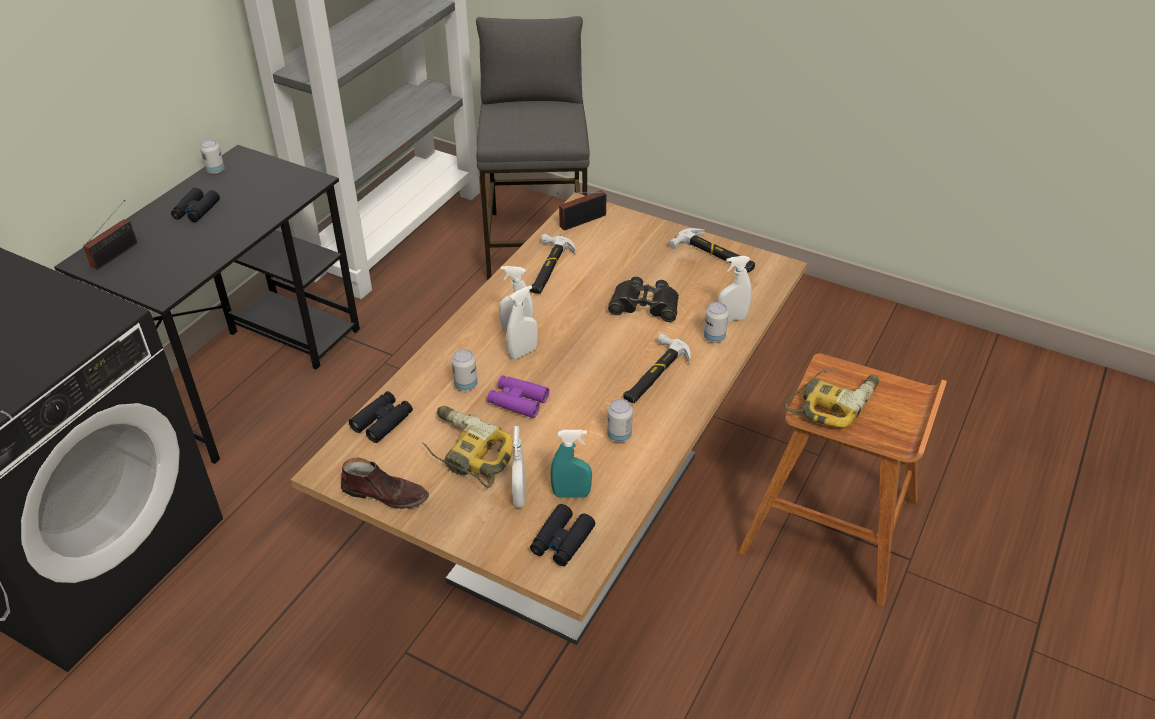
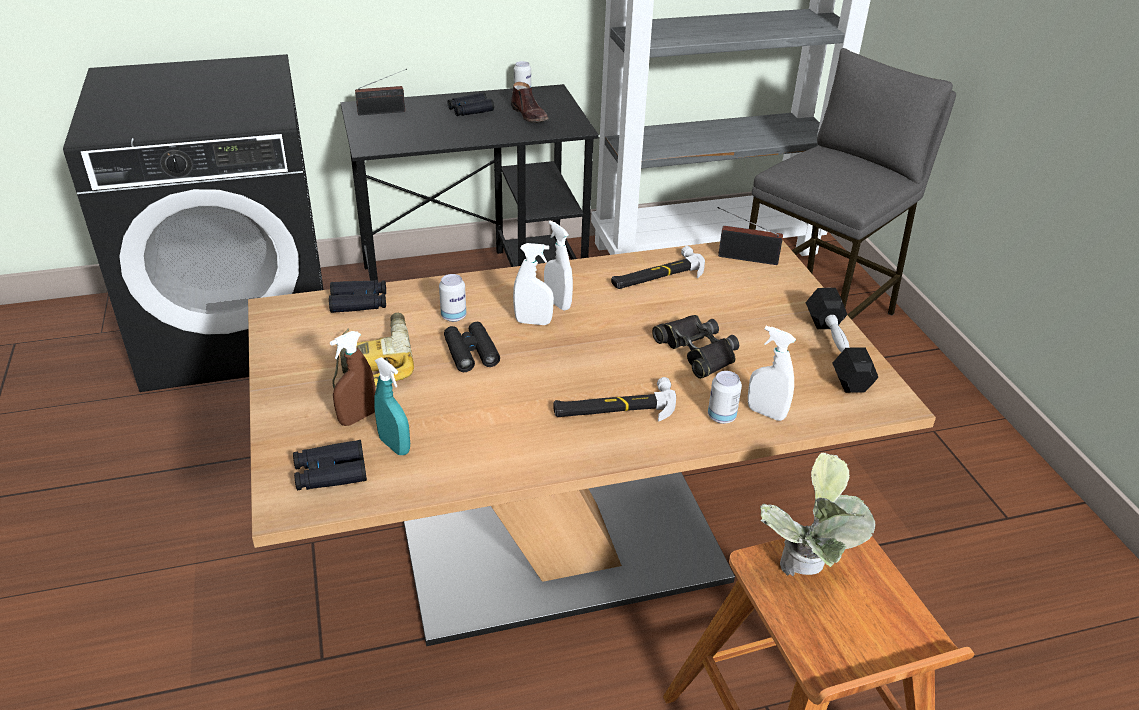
camera: 45 degrees right, 5 degrees down
brown shoe [341,457,429,509] -> brown shoe moved to [511,82,549,123]
purple binoculars [487,375,549,418] -> black binoculars [444,322,500,372]
white spray bottle [512,426,525,508] -> brown spray bottle [330,331,376,426]
can [607,399,633,442] -> none
hammer [668,228,755,272] -> black dumbbell [806,288,878,393]
power drill [785,367,879,428] -> potted plant [760,452,875,577]

